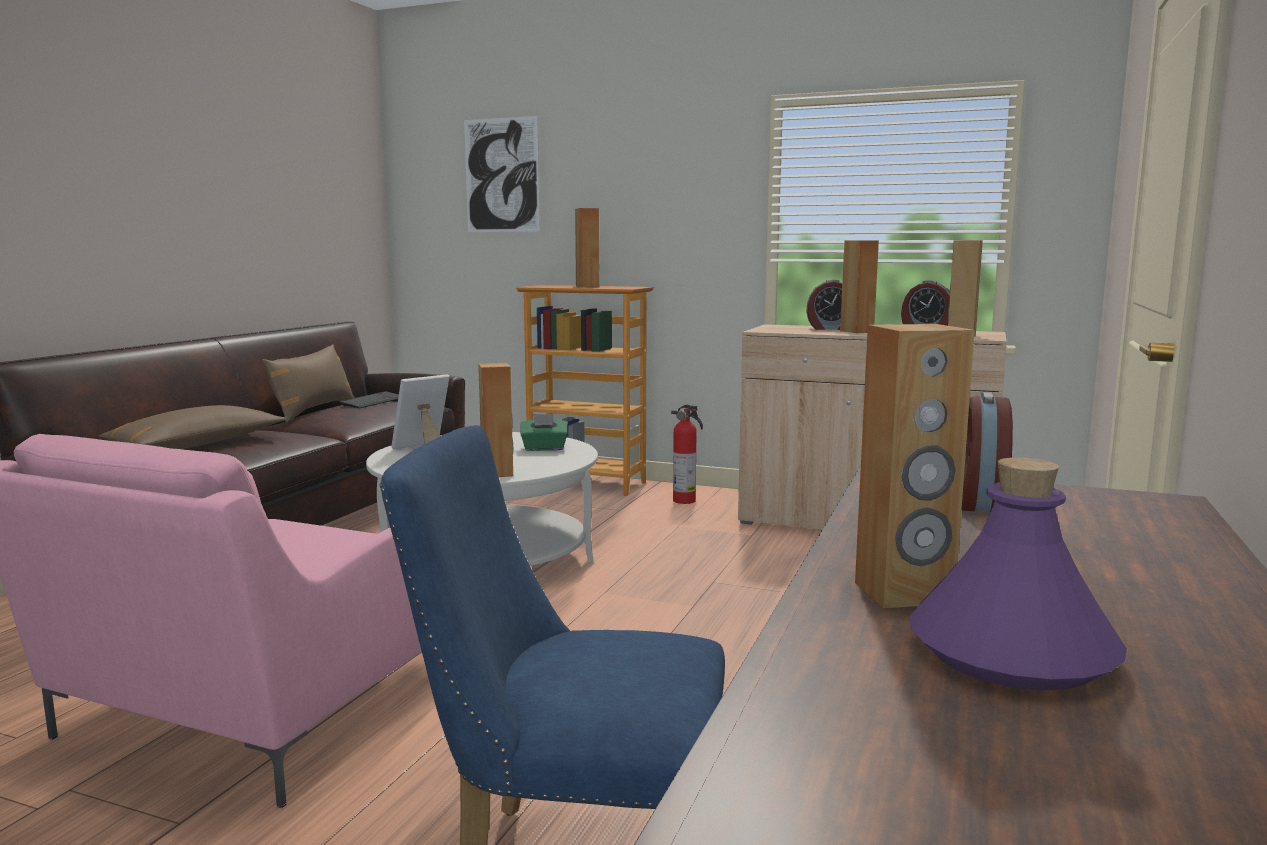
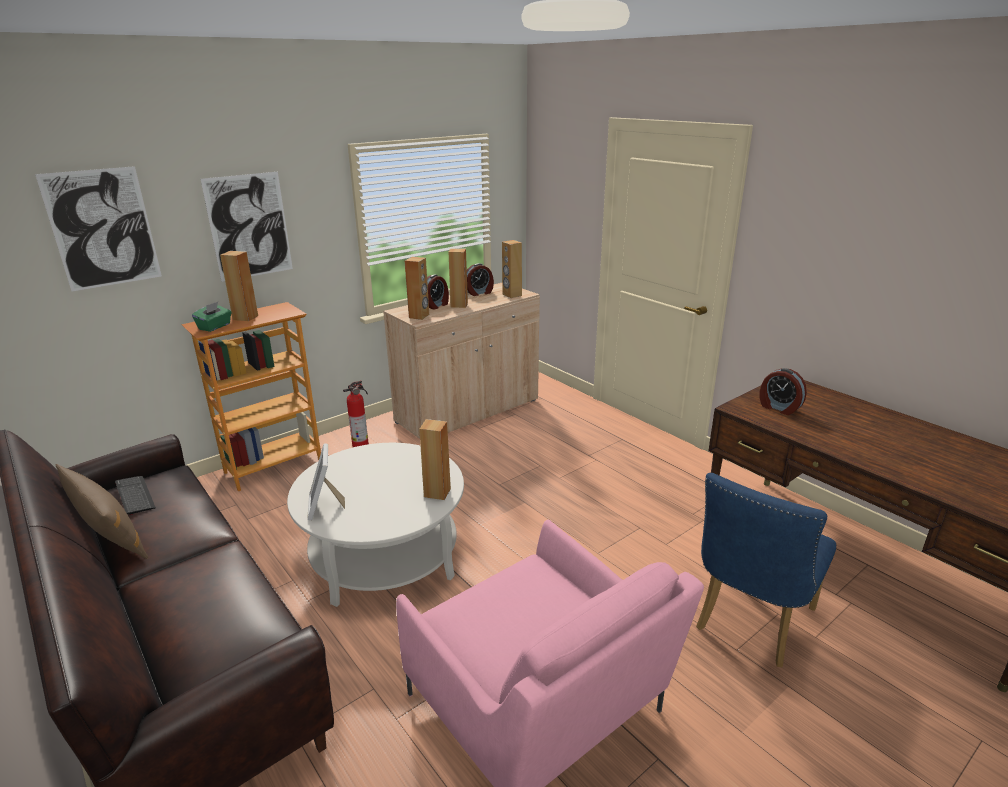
camera: 60 degrees left, 15 degrees up
brown pillow [99,405,286,449] -> none
green tissue box [521,414,567,451] -> green tissue box moved to [192,302,232,332]
brown speaker [855,324,975,608] -> brown speaker moved to [405,257,429,320]
purple bottle [909,457,1127,691] -> none
none -> picture [201,172,293,282]

